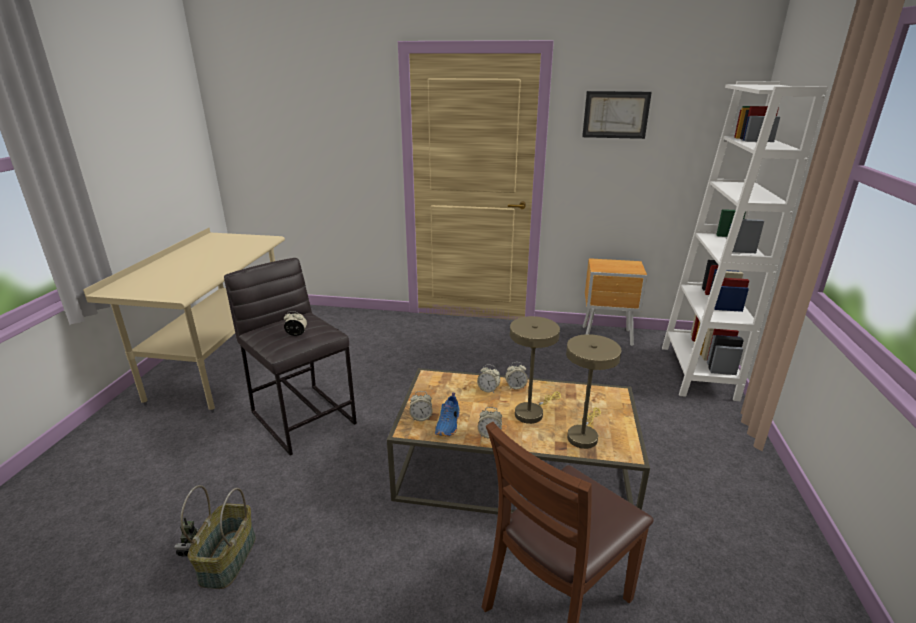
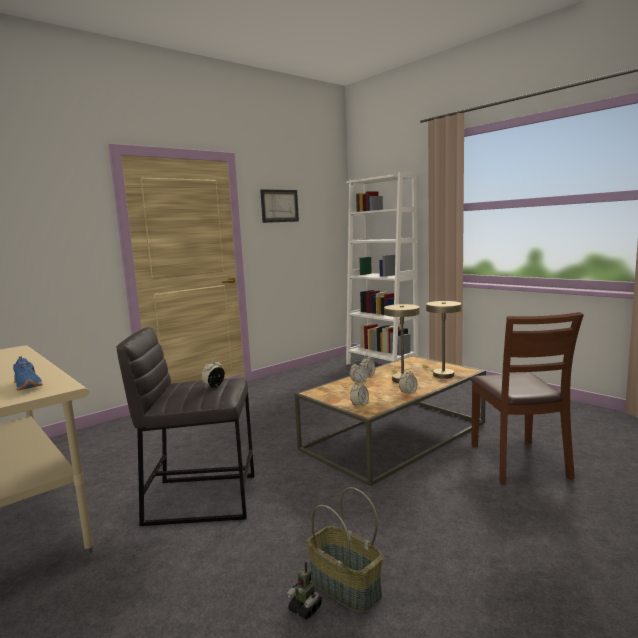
camera: 50 degrees left, 15 degrees down
blue shoe [435,392,460,436] -> blue shoe moved to [13,356,43,390]
brown nightstand [582,258,647,346] -> none

